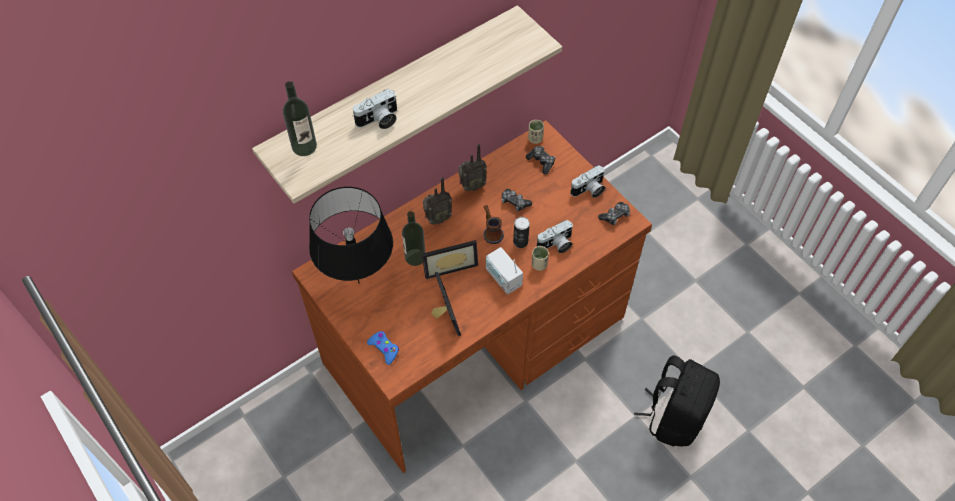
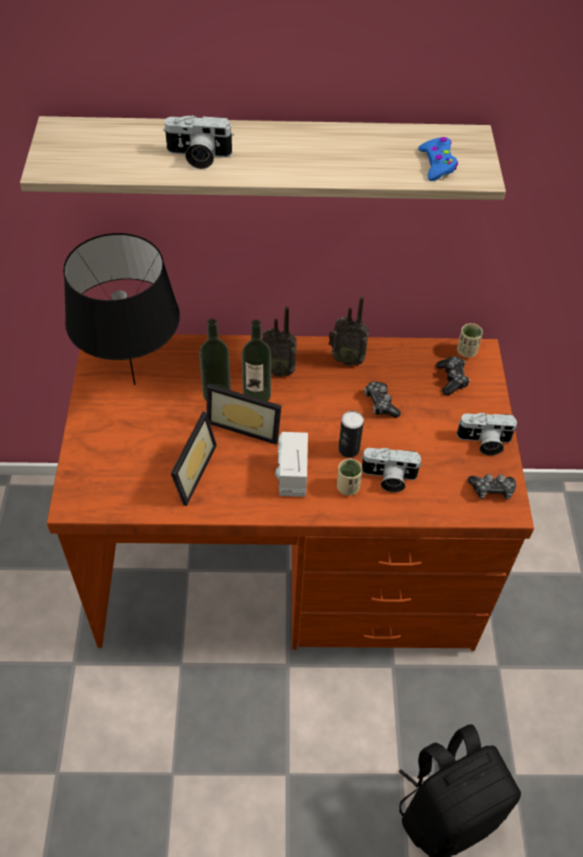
camera: 35 degrees right, 5 degrees down
bottle [283,81,317,156] -> bottle moved to [242,319,271,401]
blue game controller [367,331,399,365] -> blue game controller moved to [418,137,458,181]
mug [483,205,504,244] -> none

